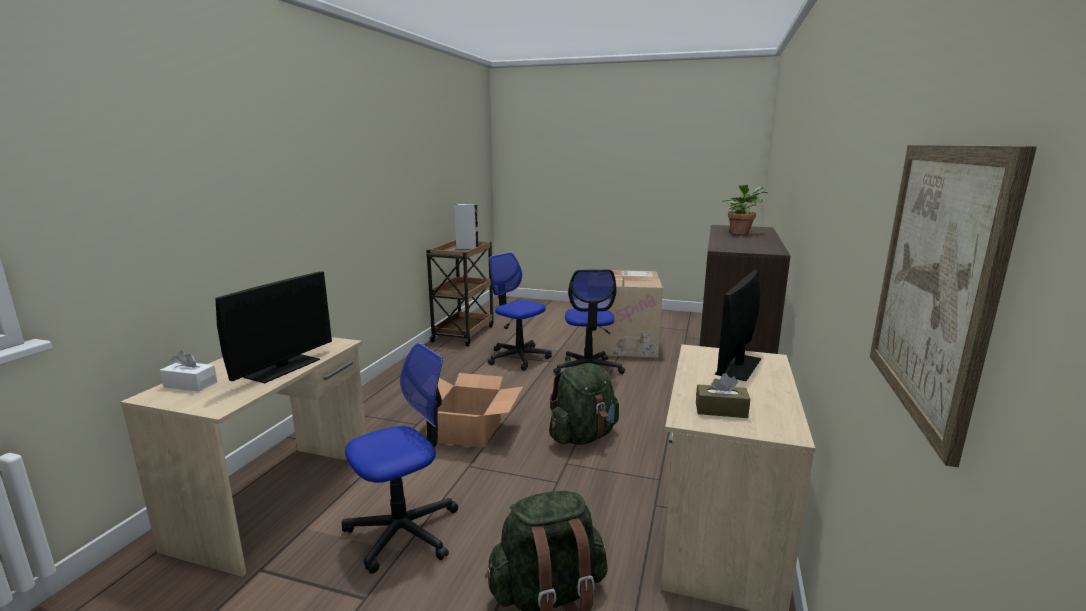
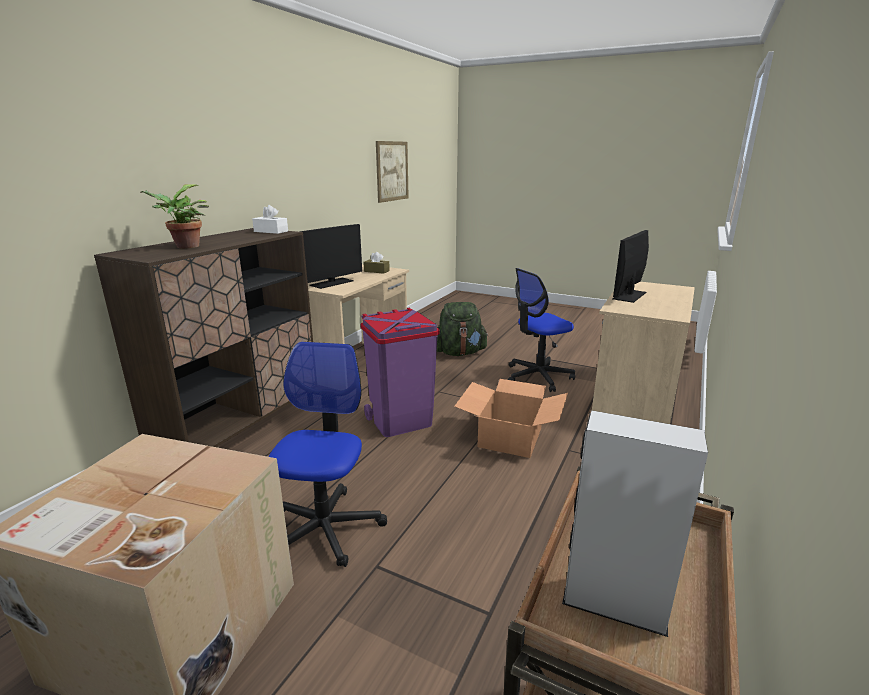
camera: 170 degrees left, 5 degrees up
white tissue box [160,351,217,391] -> white tissue box moved to [252,205,288,234]
office chair [488,252,552,370] -> none
green backpack [549,363,619,445] -> purple trash can [360,308,439,437]

